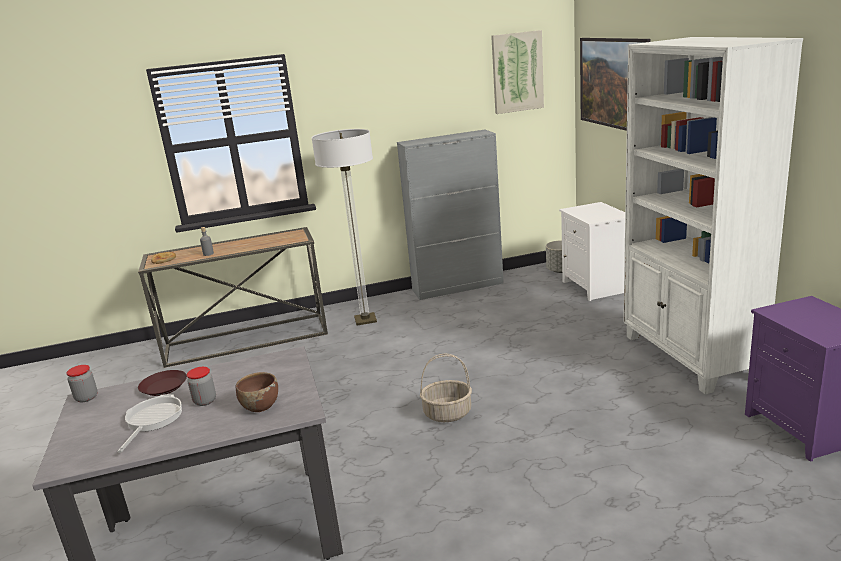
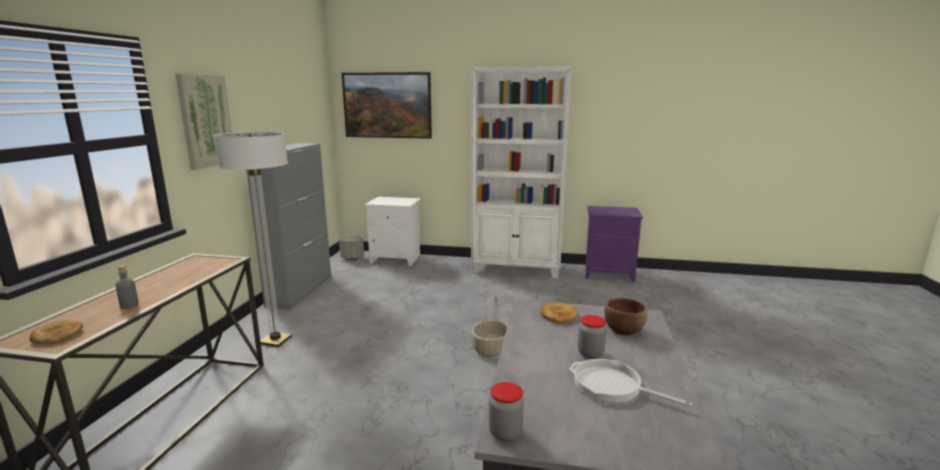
camera: 65 degrees left, 5 degrees down
brown plate [138,370,187,396] -> none
picture [491,30,544,114] -> picture moved to [175,74,232,170]
none -> bread [540,302,578,324]

